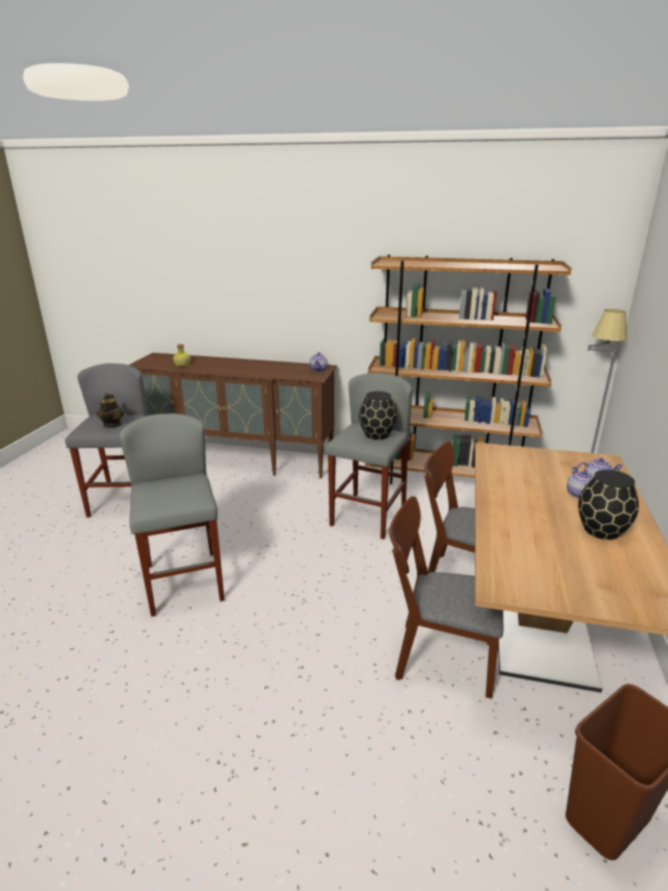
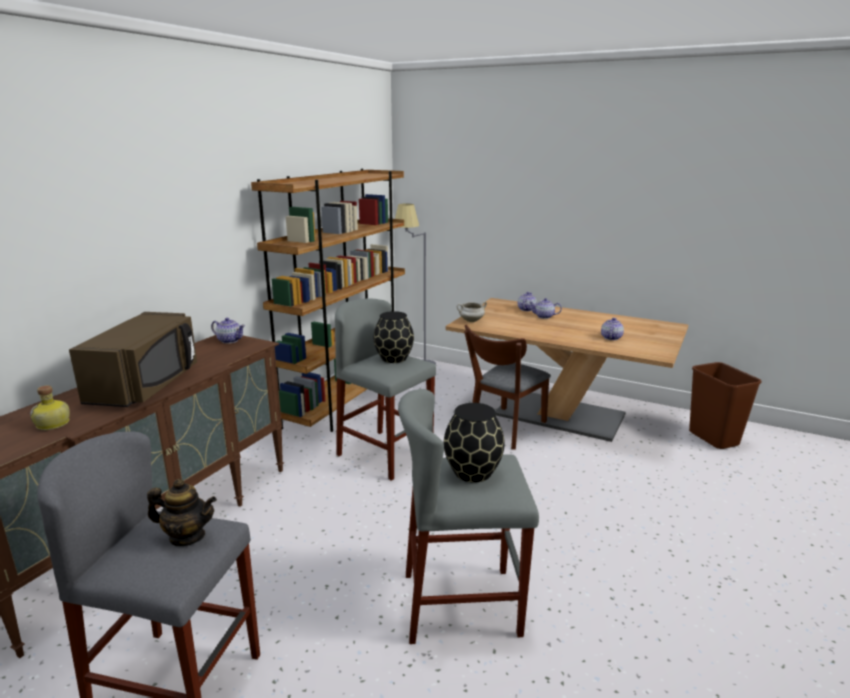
camera: 75 degrees left, 5 degrees down
brown chair [389,496,503,699] -> none
black vase [578,470,639,540] -> black vase moved to [444,403,505,482]
none -> brown microwave [69,312,197,407]
none -> white cooking pot [457,301,487,322]
none -> teapot [601,318,624,340]

